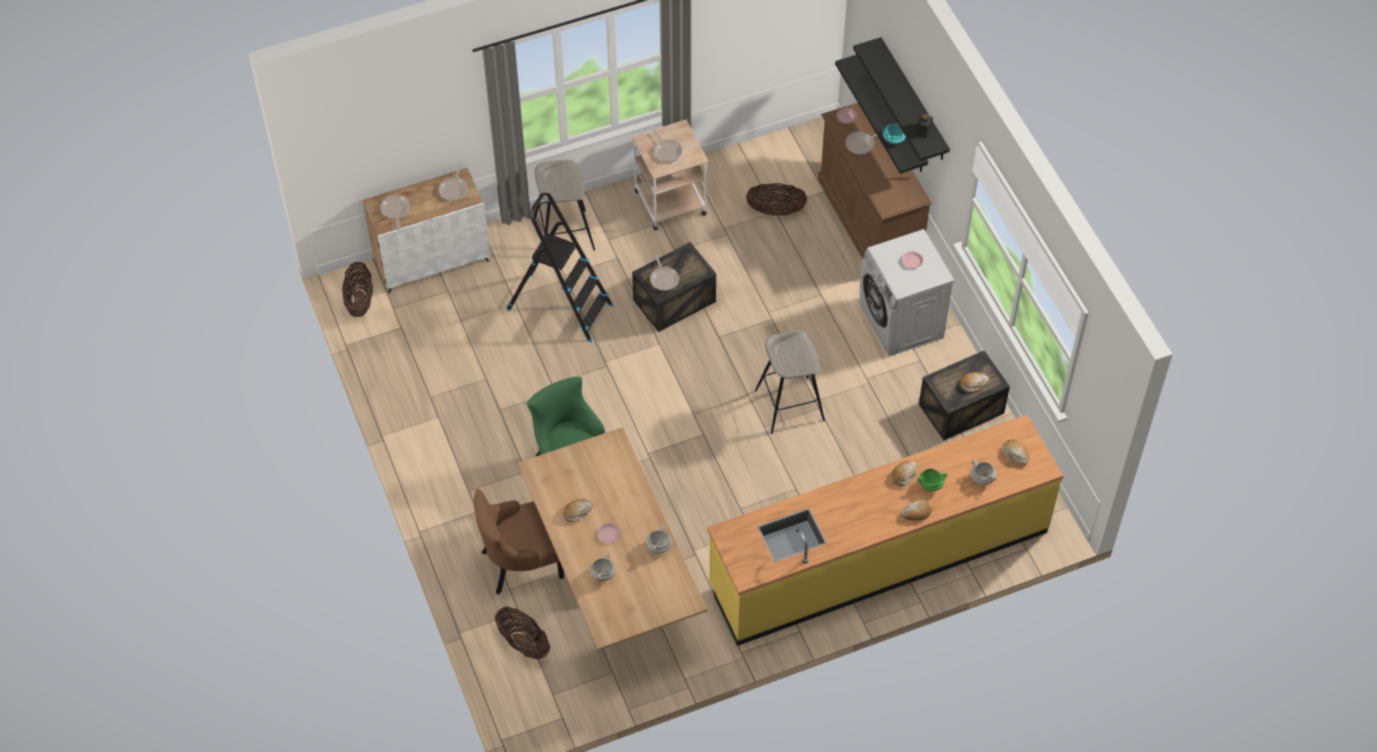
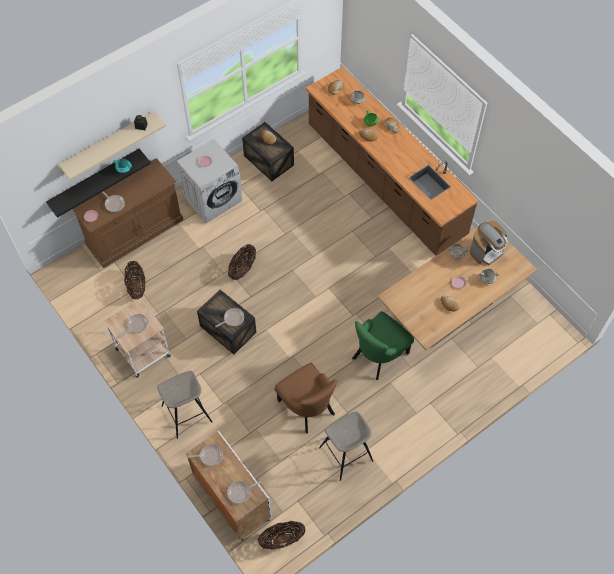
camera: 105 degrees left, 5 degrees up
brown chair [474,489,564,594] -> brown chair moved to [274,363,338,433]
basket [495,606,550,660] -> basket moved to [228,244,256,280]
black step ladder [506,193,614,342] -> none
yellow counter [707,414,1063,646] -> brown counter [306,67,479,256]
grey stool [755,331,825,434] -> grey stool moved to [319,412,373,481]
black shelf [853,37,950,161] -> beige shelf [59,111,166,181]
none -> coffee machine [470,221,508,265]

